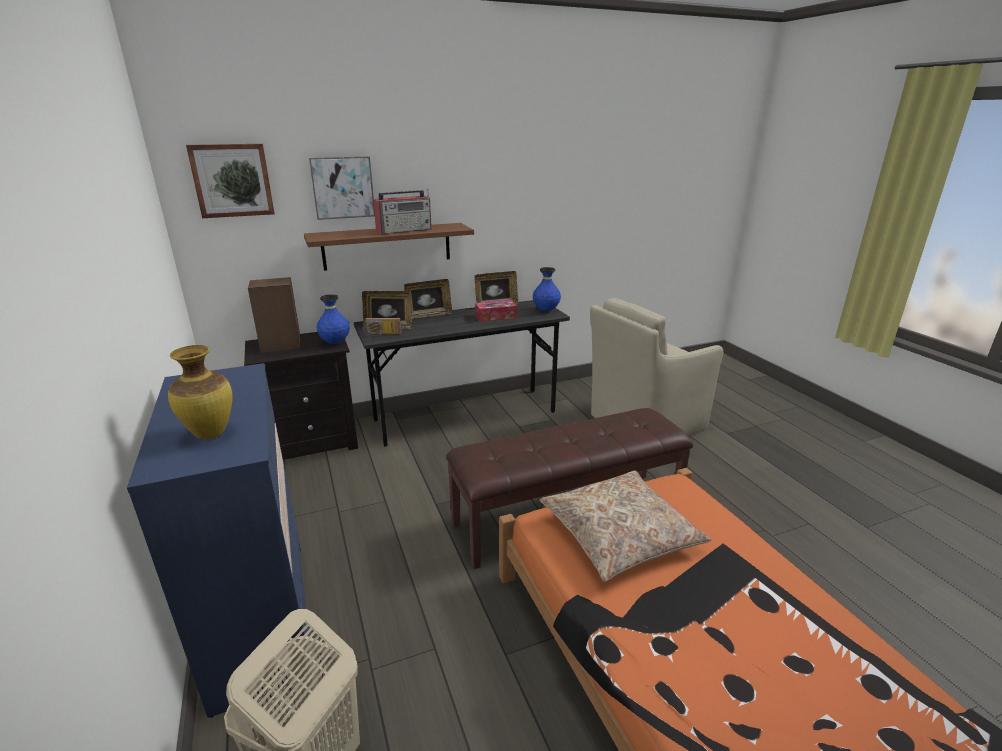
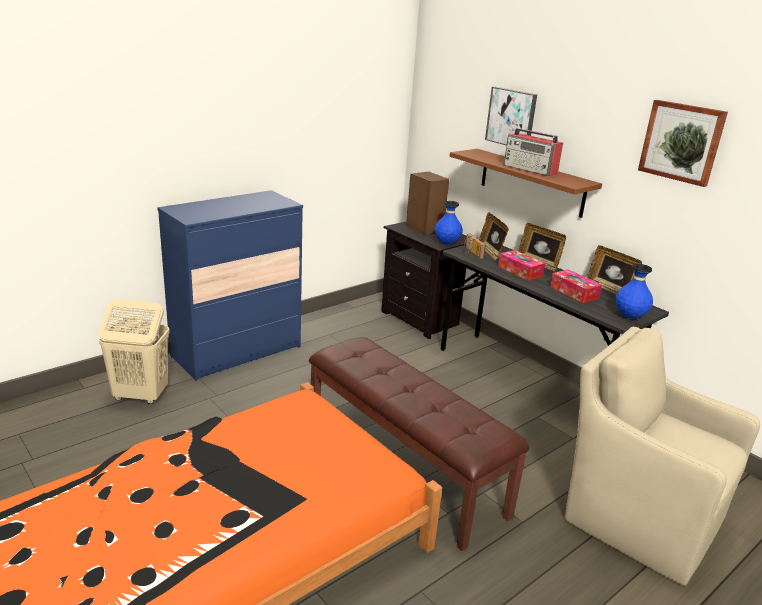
camera: 70 degrees right, 0 degrees up
vase [168,345,233,439] -> none
picture [186,144,275,218] -> picture moved to [638,100,728,187]
beige pillow [540,471,711,582] -> none
none -> tissue box [498,250,545,281]

